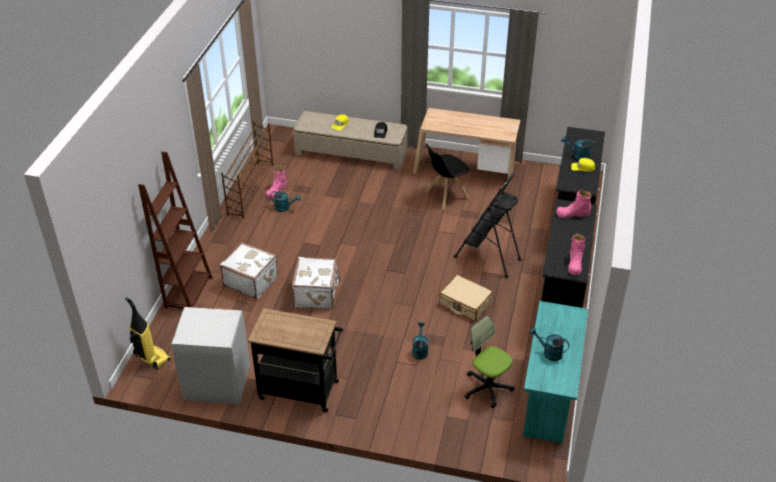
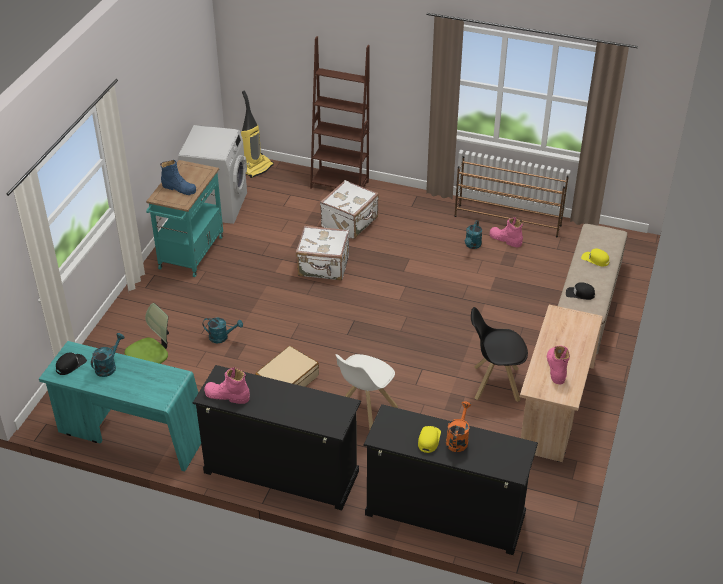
camera: 95 degrees right, 0 degrees up
black cart [248,308,343,412] -> turquoise cart [146,160,223,277]
black chair [424,144,470,210] -> black chair turned 60 degrees counterclockwise [471,307,528,402]
step ladder [453,173,522,279] -> white chair [336,354,398,431]
pink boot [556,190,592,218] -> pink boot moved to [547,346,570,384]
turquoise watering can [561,136,595,160] -> orange watering can [446,401,471,452]
none -> black cap [56,353,87,375]
none -> blue boot [160,160,196,195]

